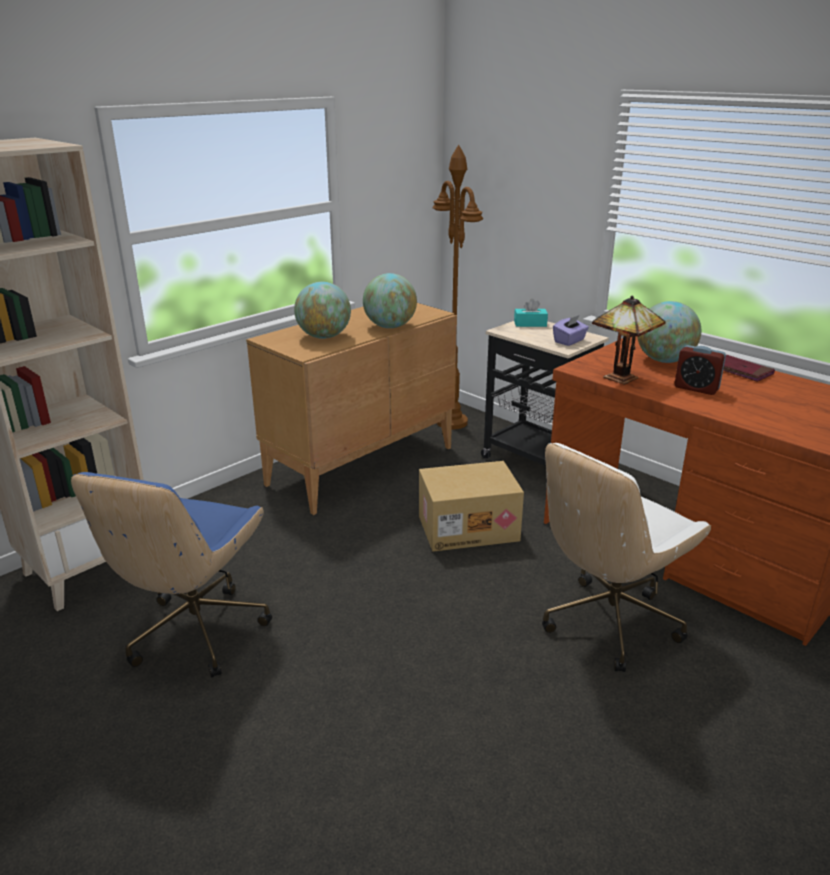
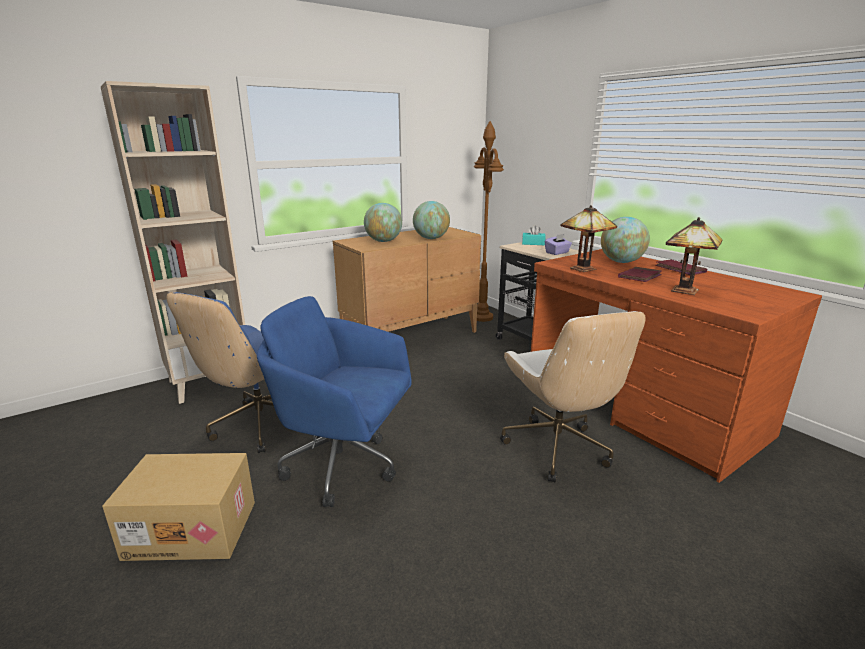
camera: 10 degrees right, 5 degrees down
cardboard box [419,461,524,552] -> cardboard box moved to [102,453,255,561]
white office chair [542,443,711,672] -> white office chair turned 75 degrees counterclockwise [500,311,646,482]
alarm clock [674,345,726,395] -> red book [618,267,662,282]
none -> blue office chair [257,296,412,507]
none -> table lamp [666,217,722,295]

